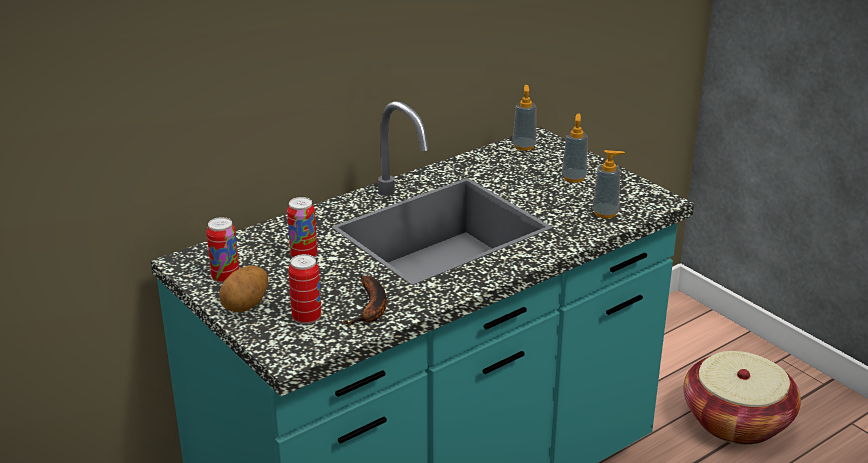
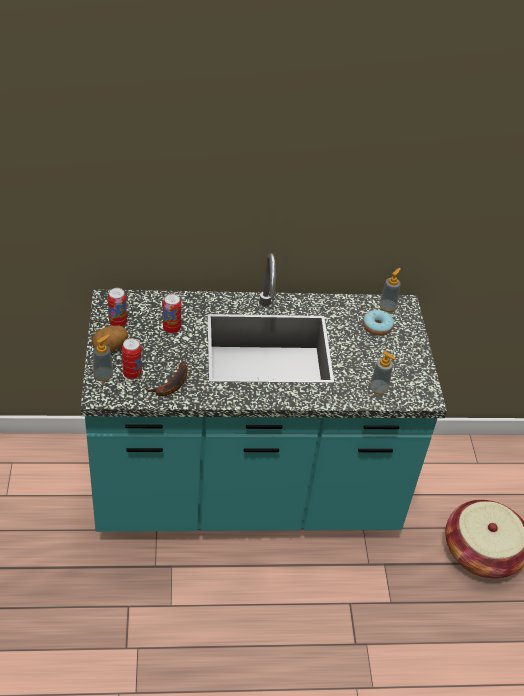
camera: 30 degrees right, 15 degrees up
soap dispenser [562,113,588,183] -> soap dispenser moved to [93,334,113,382]
none -> donut [363,310,394,336]

